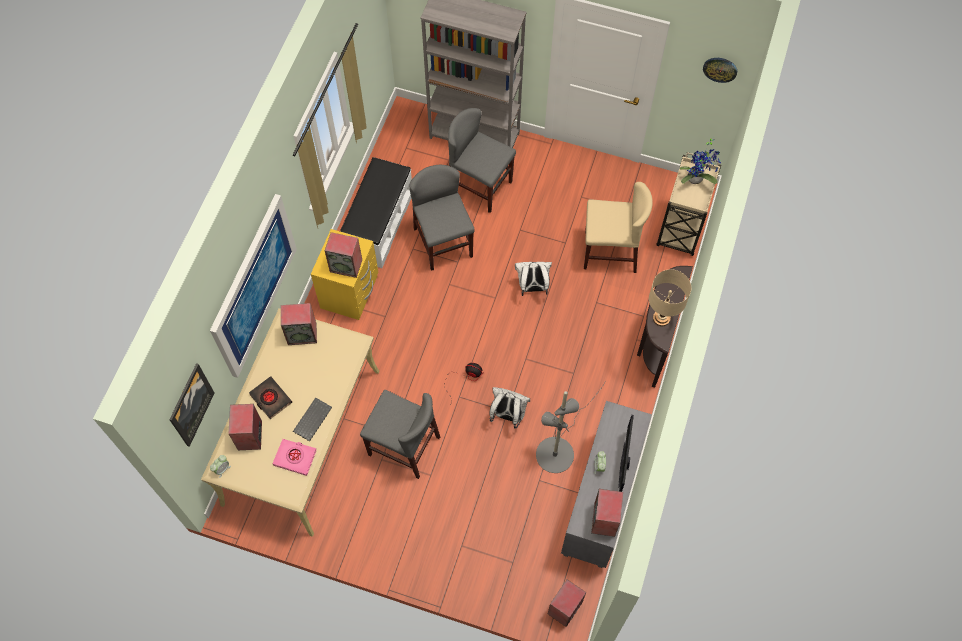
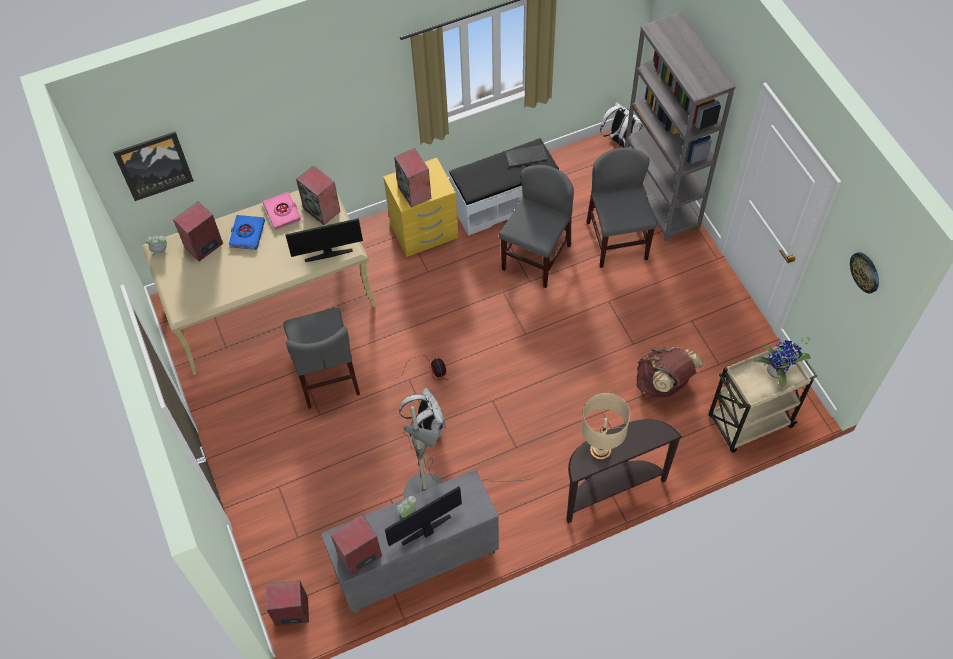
camera: 50 degrees right, 5 degrees down
picture [210,194,297,378] -> none
black book [249,376,292,419] -> blue book [229,215,265,250]
pink book [273,439,317,476] -> pink book moved to [263,192,301,230]
keyboard [293,398,332,441] -> keyboard moved to [505,144,548,167]
white backpack [515,262,552,296] -> white backpack moved to [600,102,644,148]
beige chair [584,182,653,273] -> brown backpack [636,347,703,398]
none -> monitor [285,218,363,262]

